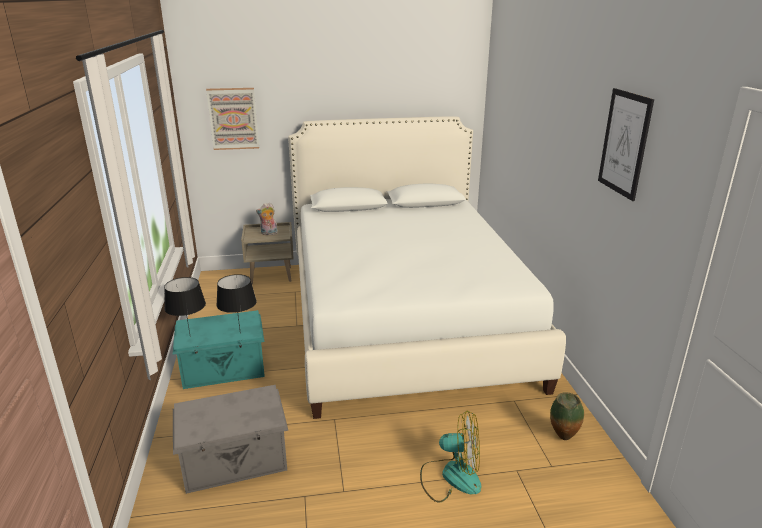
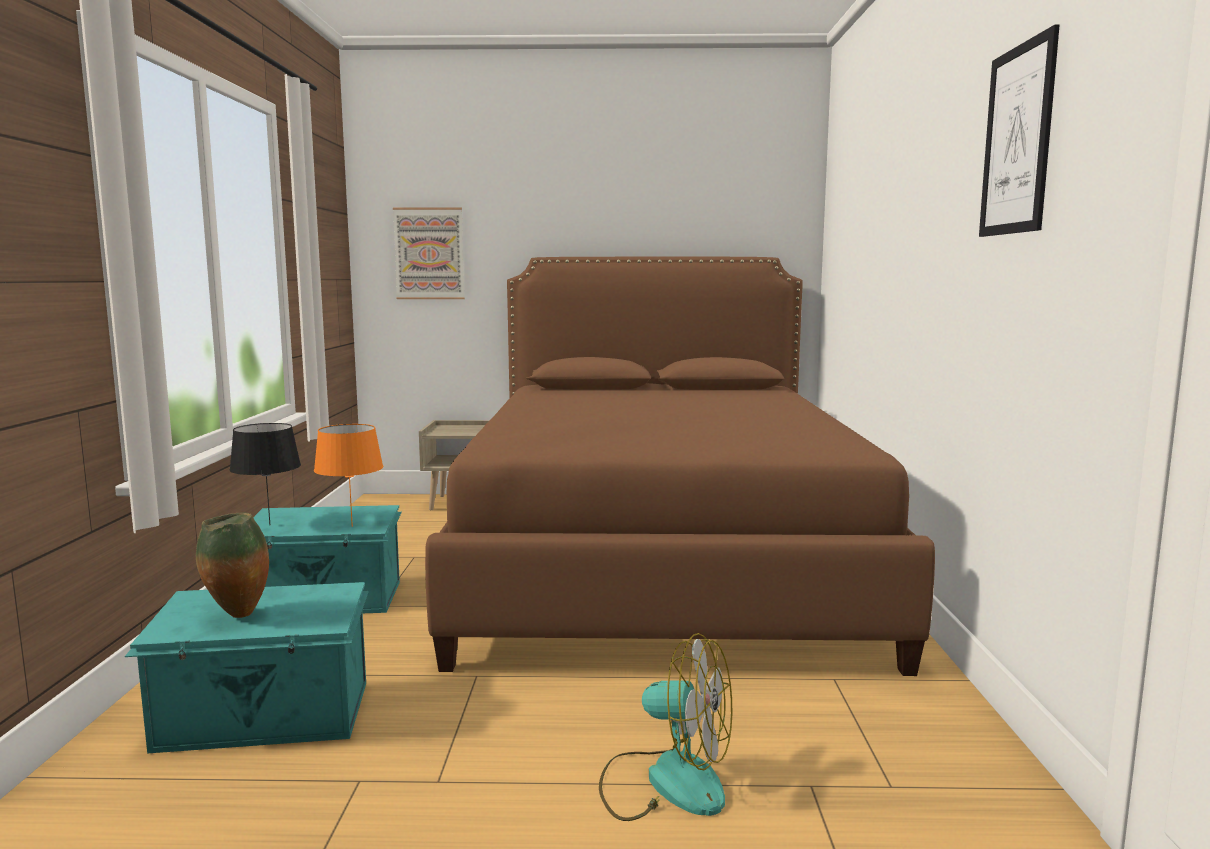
camera: 10 degrees right, 15 degrees down
grey storage box [173,385,288,494] -> turquoise storage box [125,582,369,754]
black table lamp [216,274,257,329] -> orange table lamp [314,424,383,527]
plush toy [256,203,278,235] -> none
white bed [288,116,566,419] -> brown bed [425,257,935,676]
vase [550,392,584,440] -> vase moved to [196,513,269,618]

